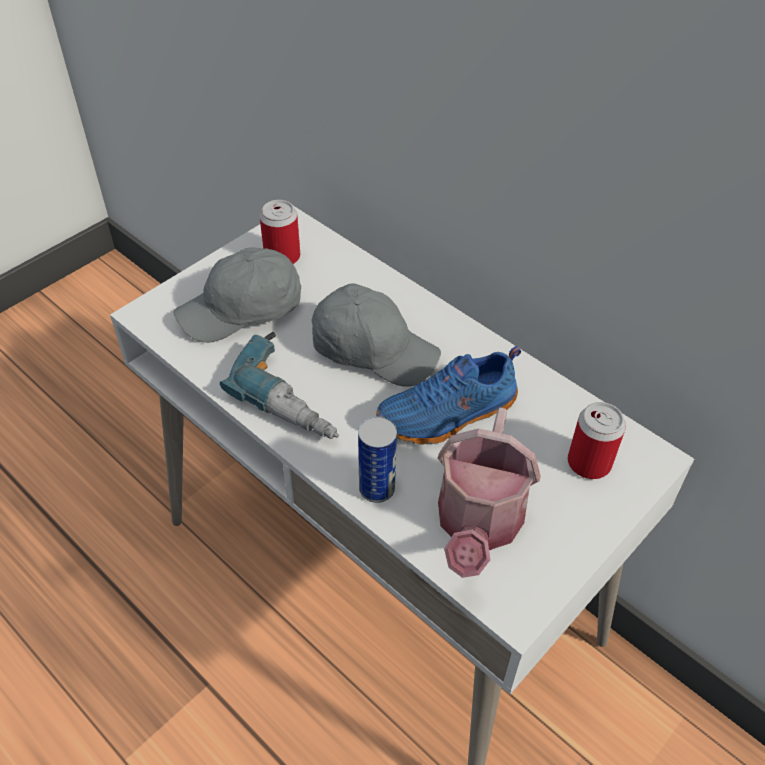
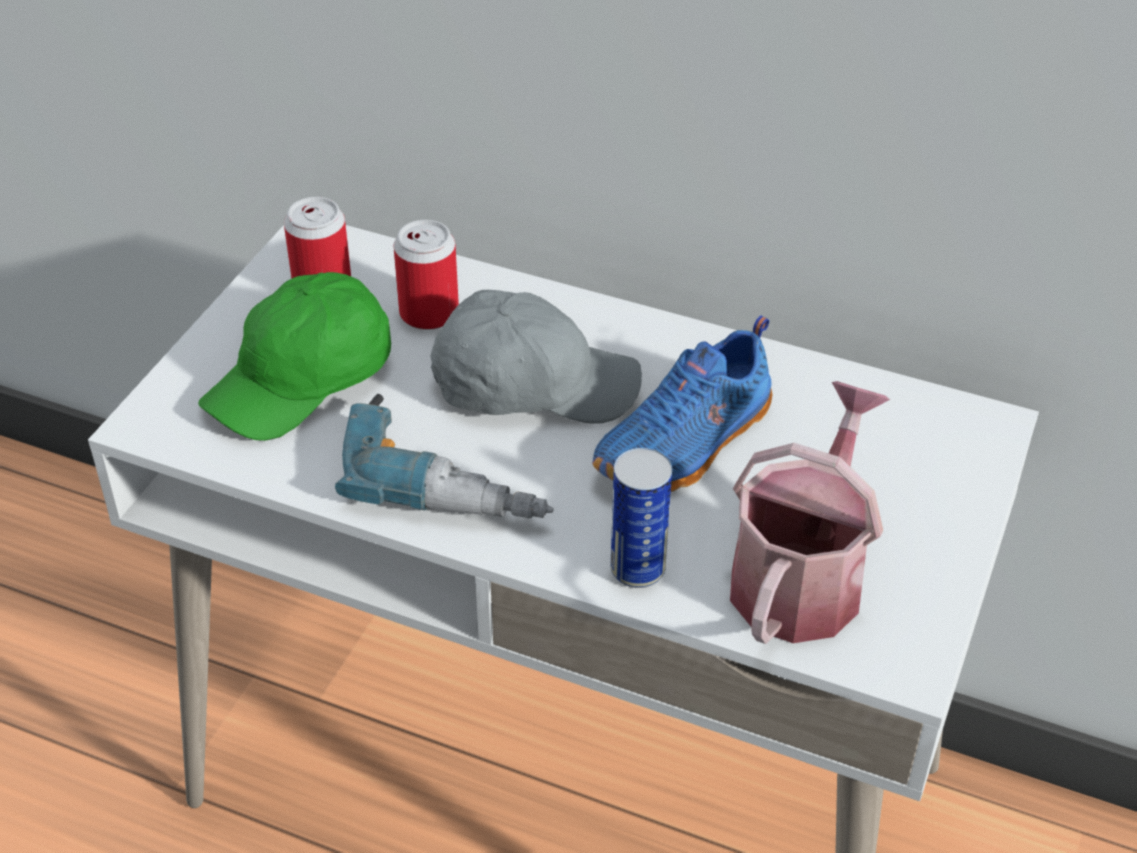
camera: 20 degrees left, 5 degrees down
grey cap [173,247,301,342] -> green cap [198,272,391,441]
watering can [438,408,541,578] -> watering can turned 150 degrees counterclockwise [730,381,890,644]
can [568,402,626,479] -> can moved to [393,220,459,330]

